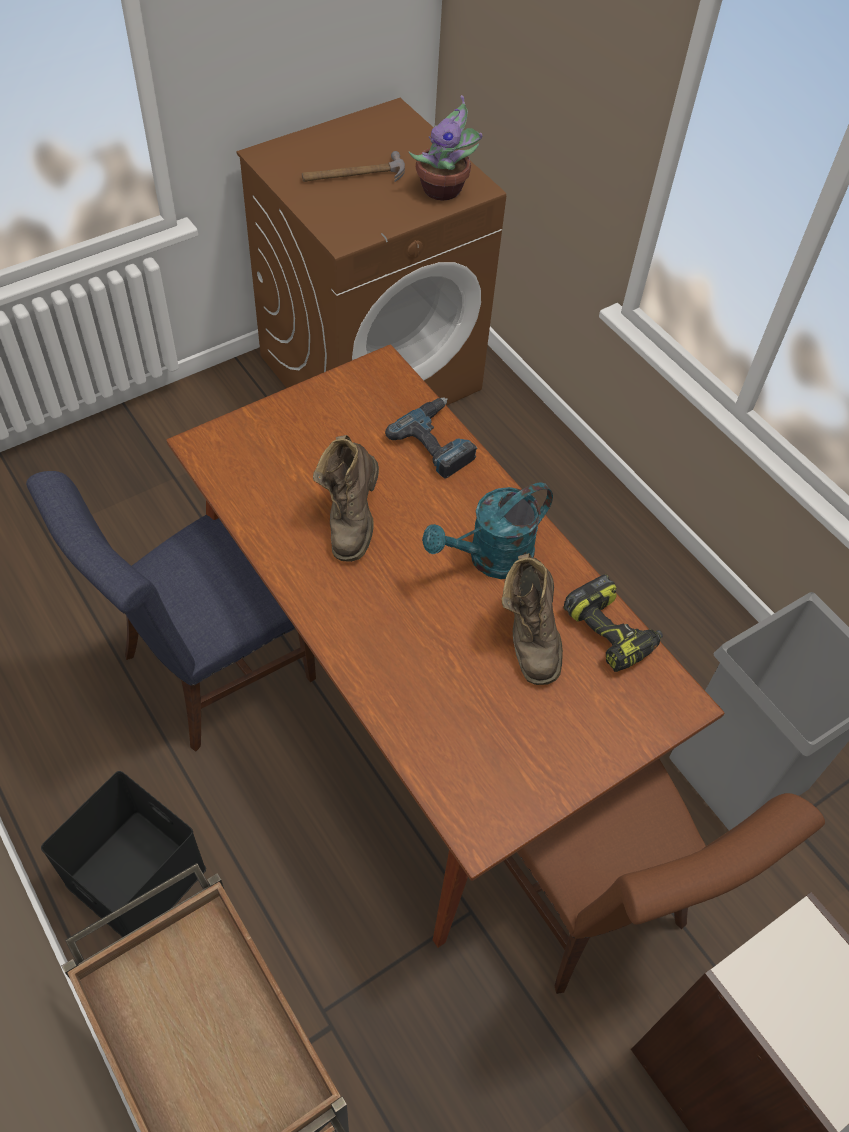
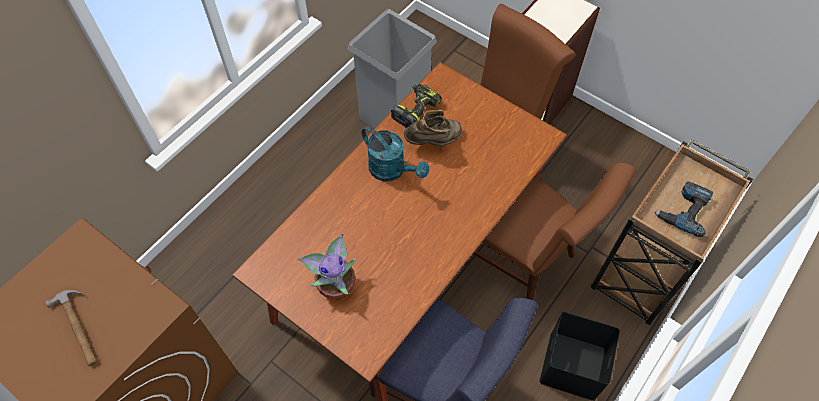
camera: 105 degrees left, 5 degrees up
brown boot [313,435,379,562] -> none
power drill [385,397,477,479] -> power drill moved to [653,181,713,237]
potted plant [409,95,482,201] -> potted plant moved to [298,233,356,300]
none -> brown chair [464,163,636,300]

